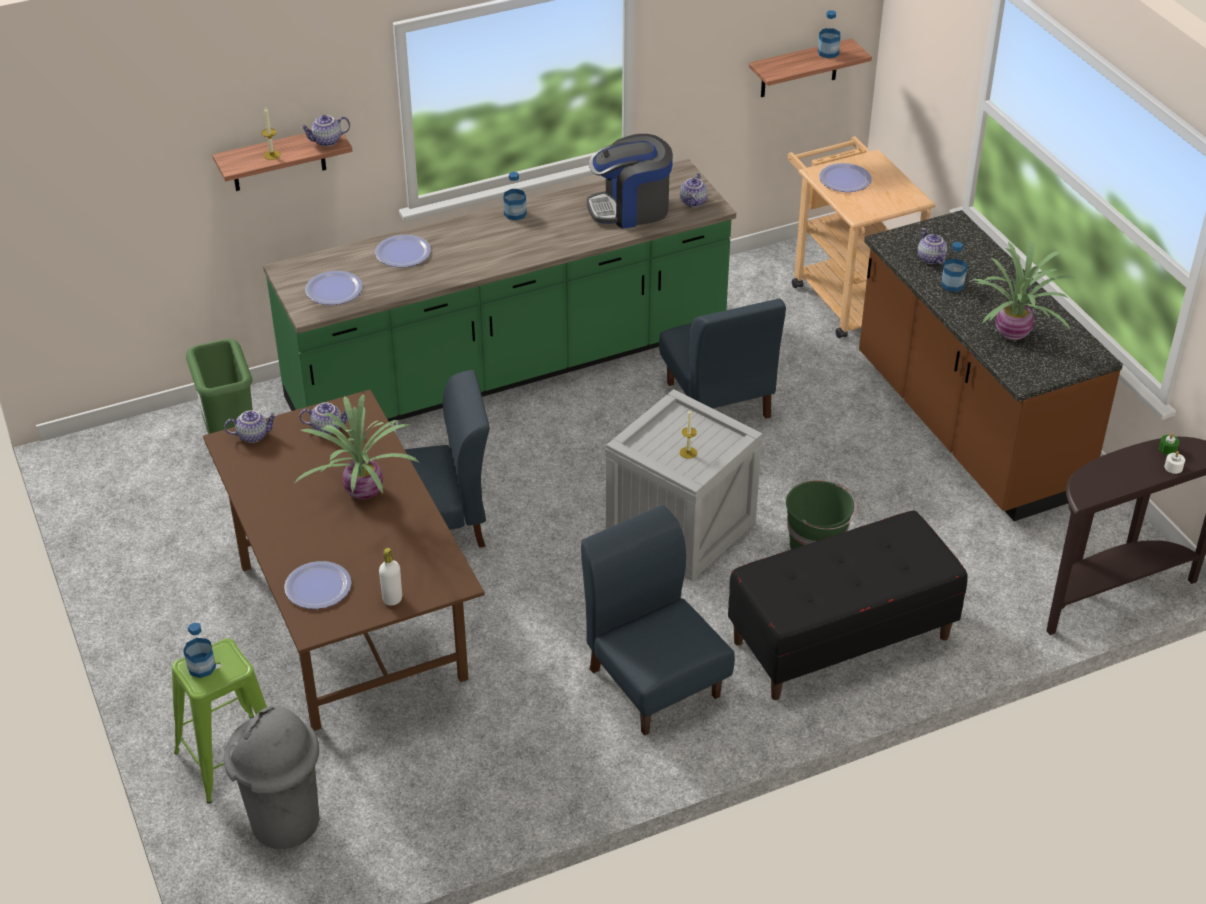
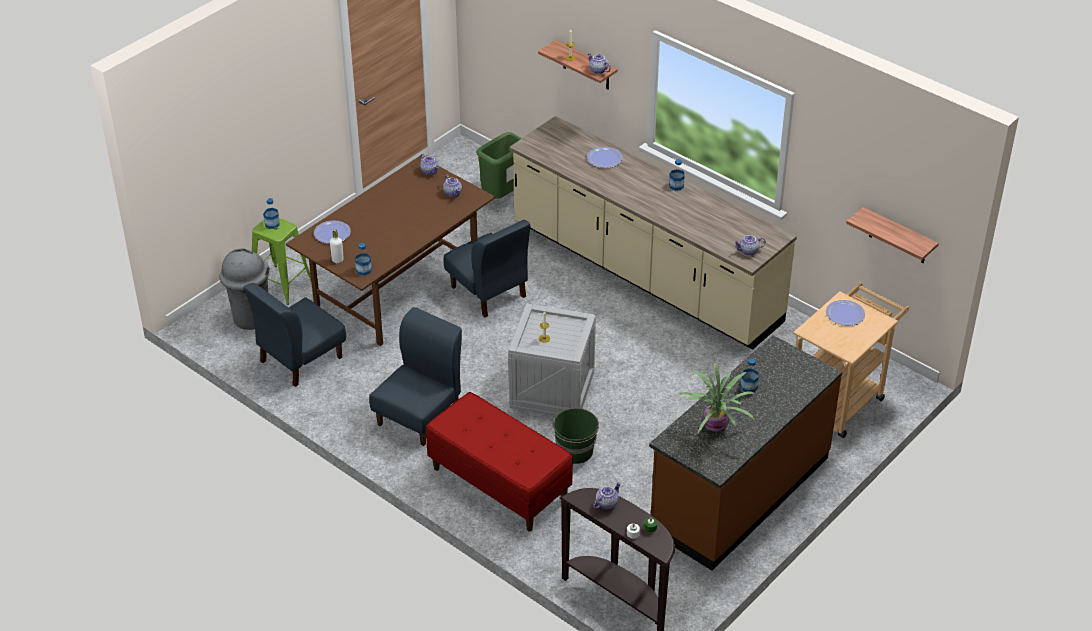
camera: 65 degrees right, 0 degrees up
green counter [263,159,736,422] -> beige counter [509,116,797,350]
potted plant [294,394,420,500] -> none
plate [305,271,363,305] -> none
coffee machine [587,134,673,229] -> none
blue chair [659,298,786,419] -> blue chair moved to [243,283,346,387]
black bench [728,510,968,700] -> red bench [426,392,573,532]
bottle [818,10,840,58] -> bottle moved to [355,243,372,276]
teapot [918,228,947,264] -> teapot moved to [593,482,621,509]

